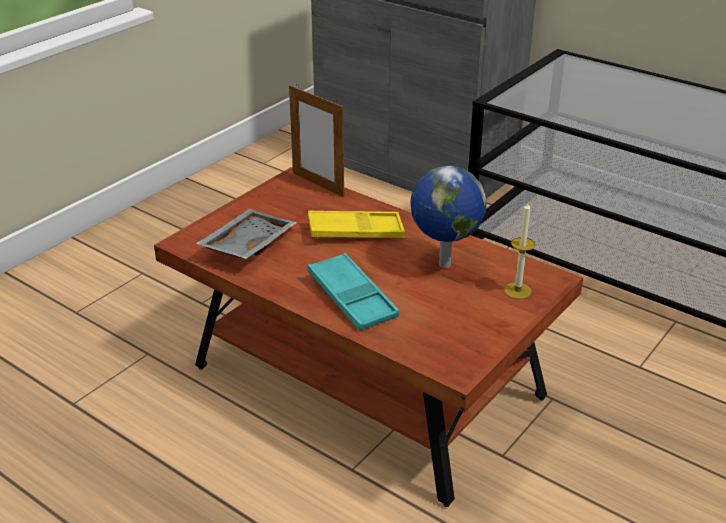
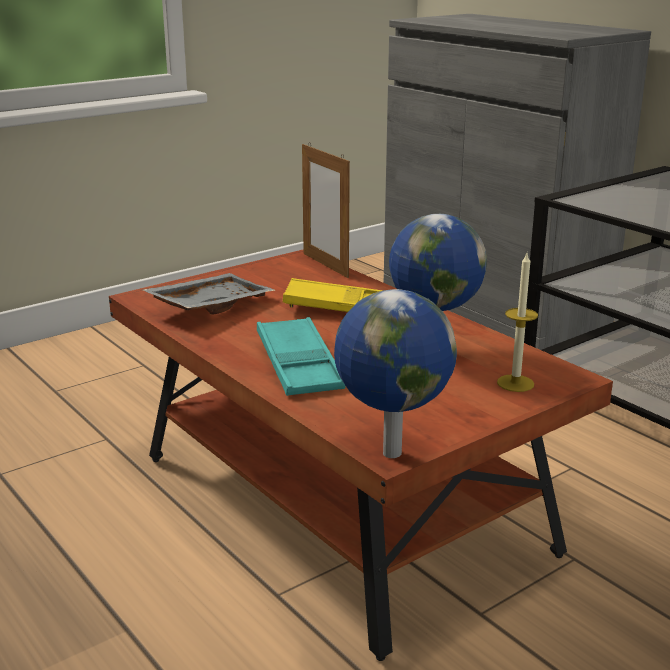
camera: 15 degrees right, 10 degrees down
none -> globe [334,289,457,458]

